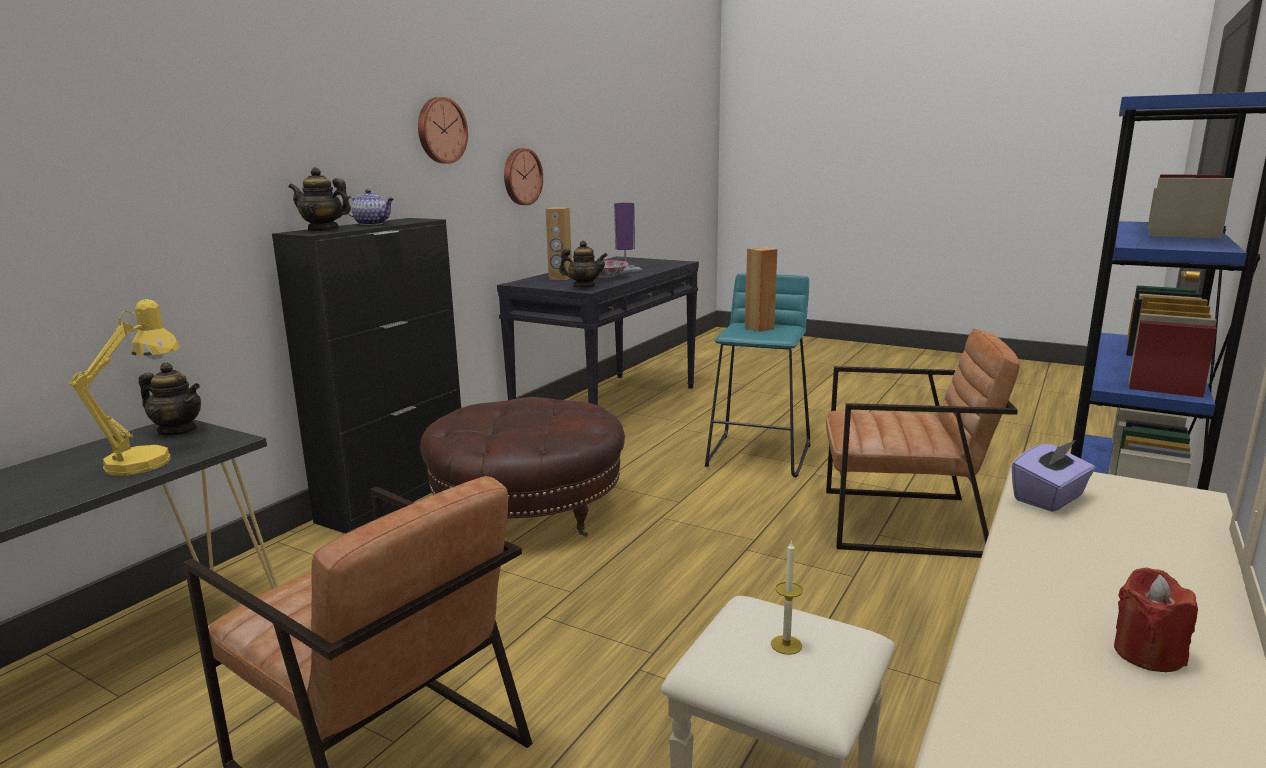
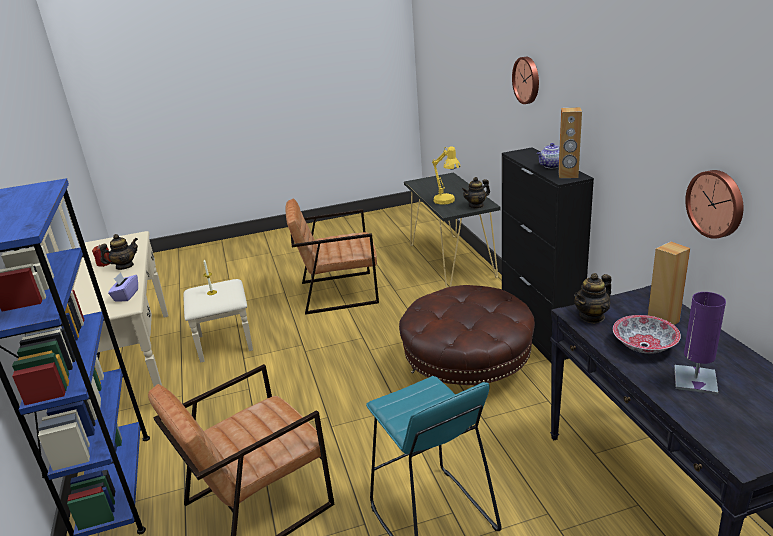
camera: 135 degrees right, 10 degrees up
teapot [289,167,351,232] -> teapot moved to [100,234,138,270]
wall clock [418,97,468,163] -> wall clock moved to [512,57,539,104]
brown speaker [745,247,777,332] -> brown speaker moved to [559,107,582,178]

